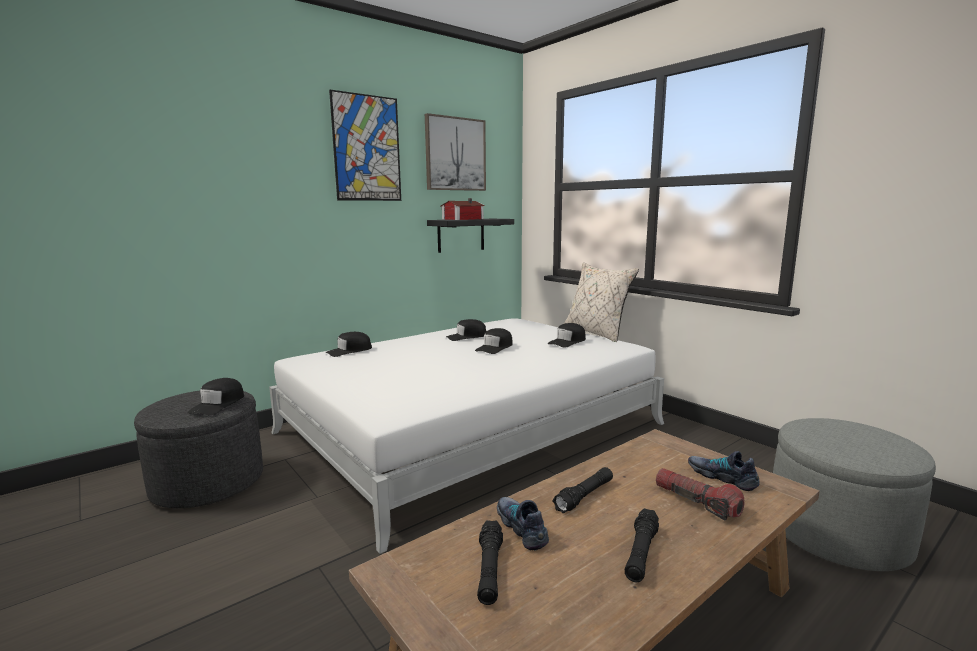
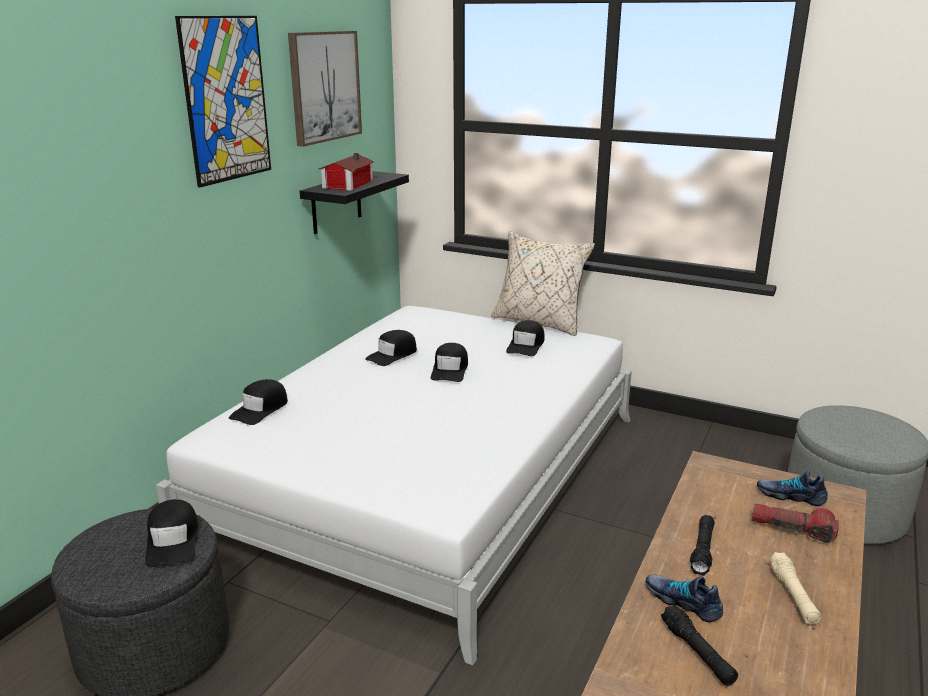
camera: 25 degrees left, 10 degrees up
black flashlight [625,508,659,582] -> beige flashlight [769,552,821,625]

